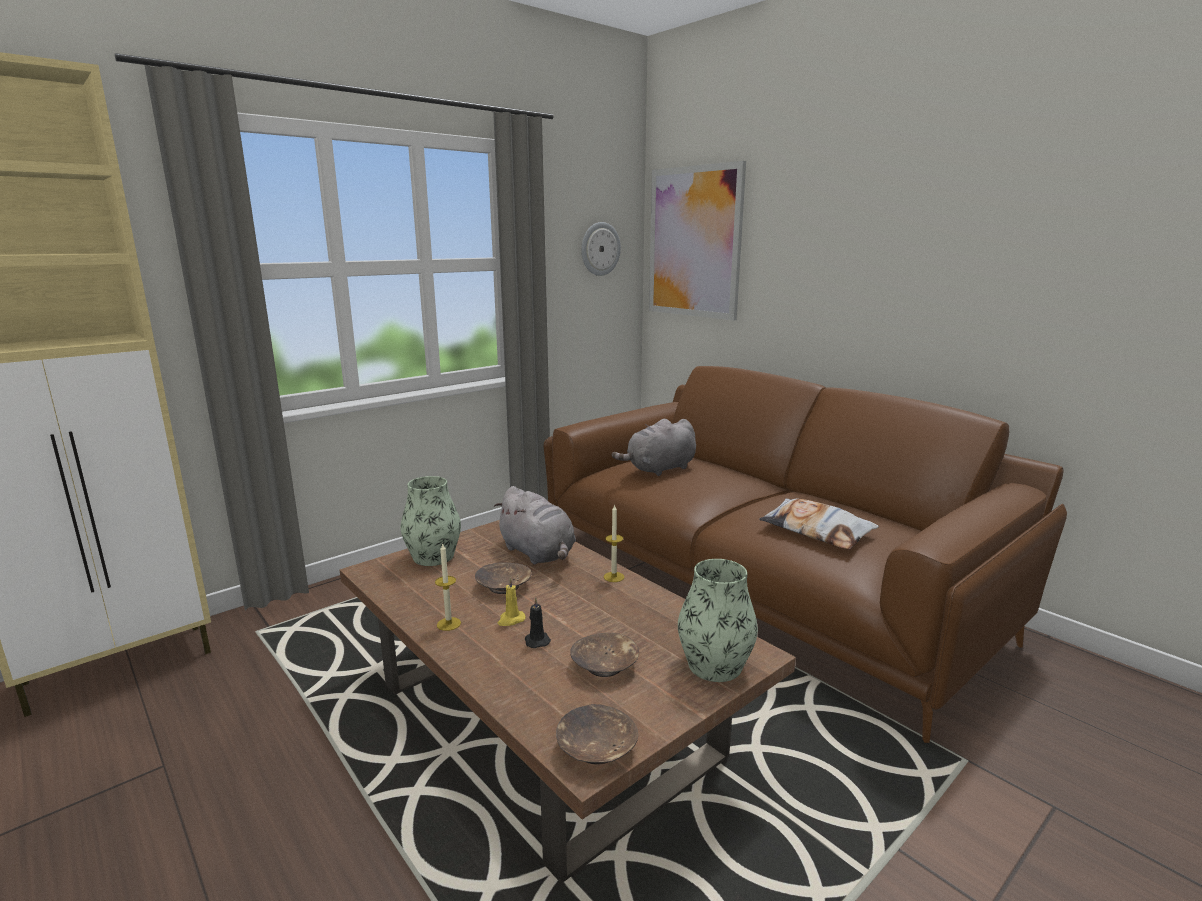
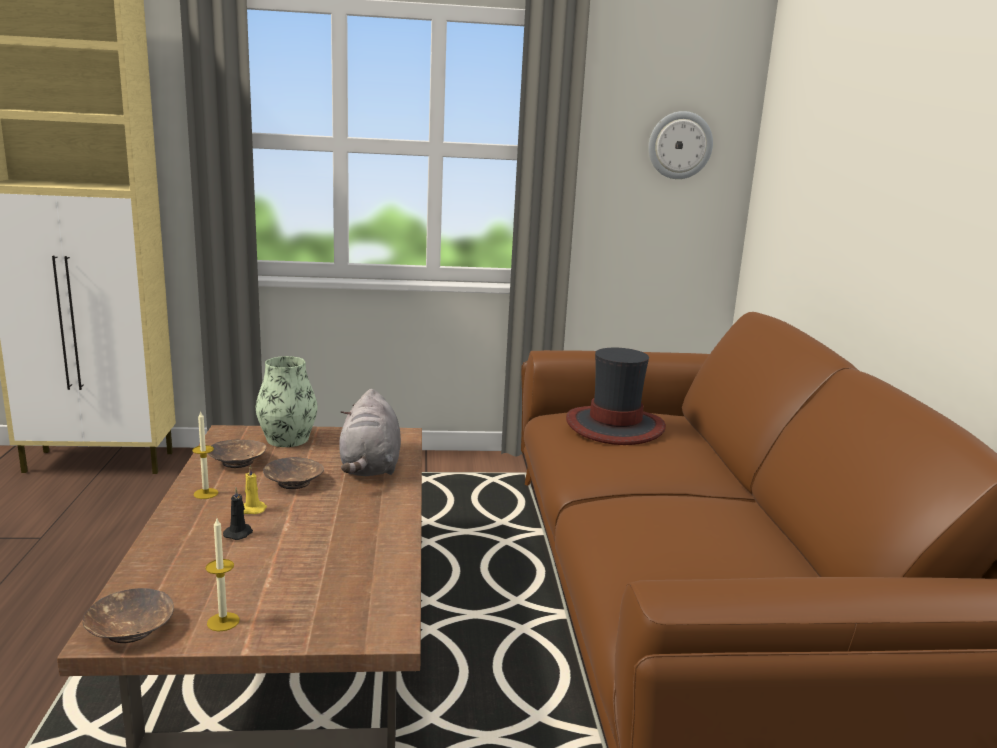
camera: 35 degrees right, 0 degrees up
brown bowl [570,633,639,677] -> brown bowl moved to [208,440,267,468]
candle [604,504,625,582] -> candle moved to [206,518,240,632]
grey plush toy [612,419,696,476] -> hat [566,348,666,445]
picture [649,161,746,321] -> none
vase [678,559,758,682] -> none
pillow [759,498,879,550] -> none

